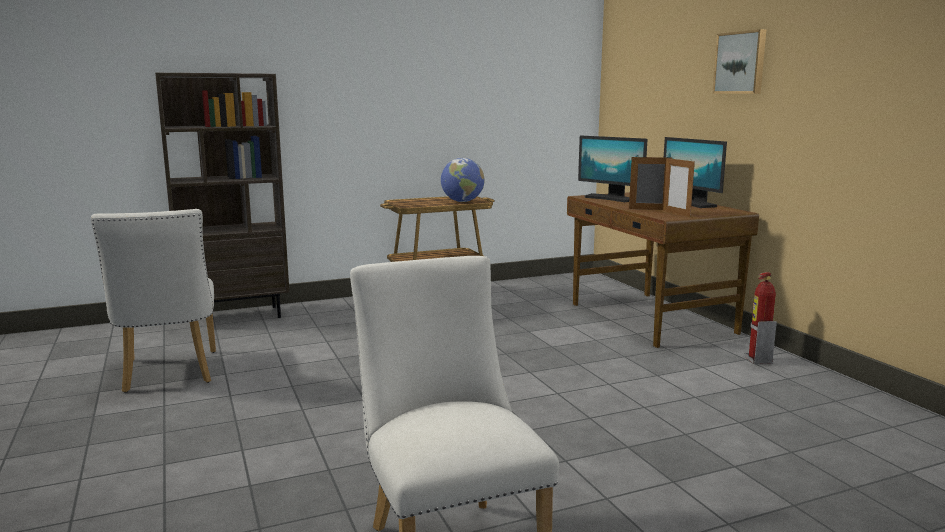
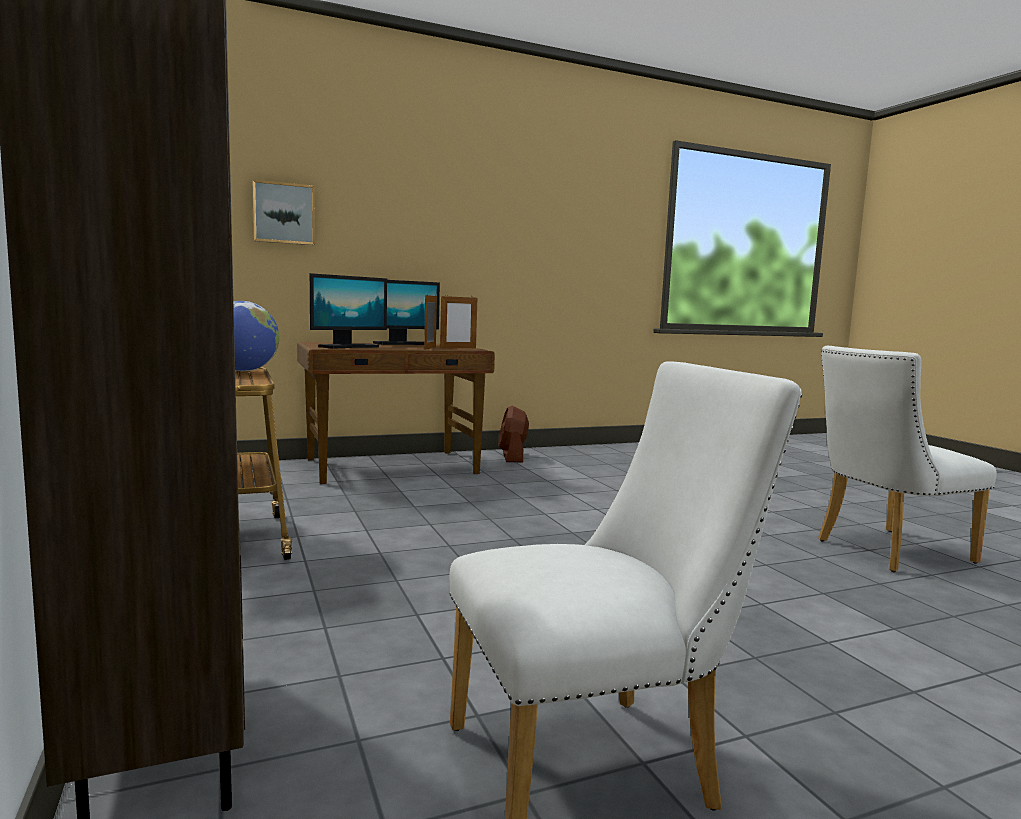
camera: 90 degrees left, 5 degrees down
picture [712,29,766,94] -> picture moved to [252,180,315,245]
fire extinguisher [745,272,777,364] -> brown fan [498,406,529,462]

